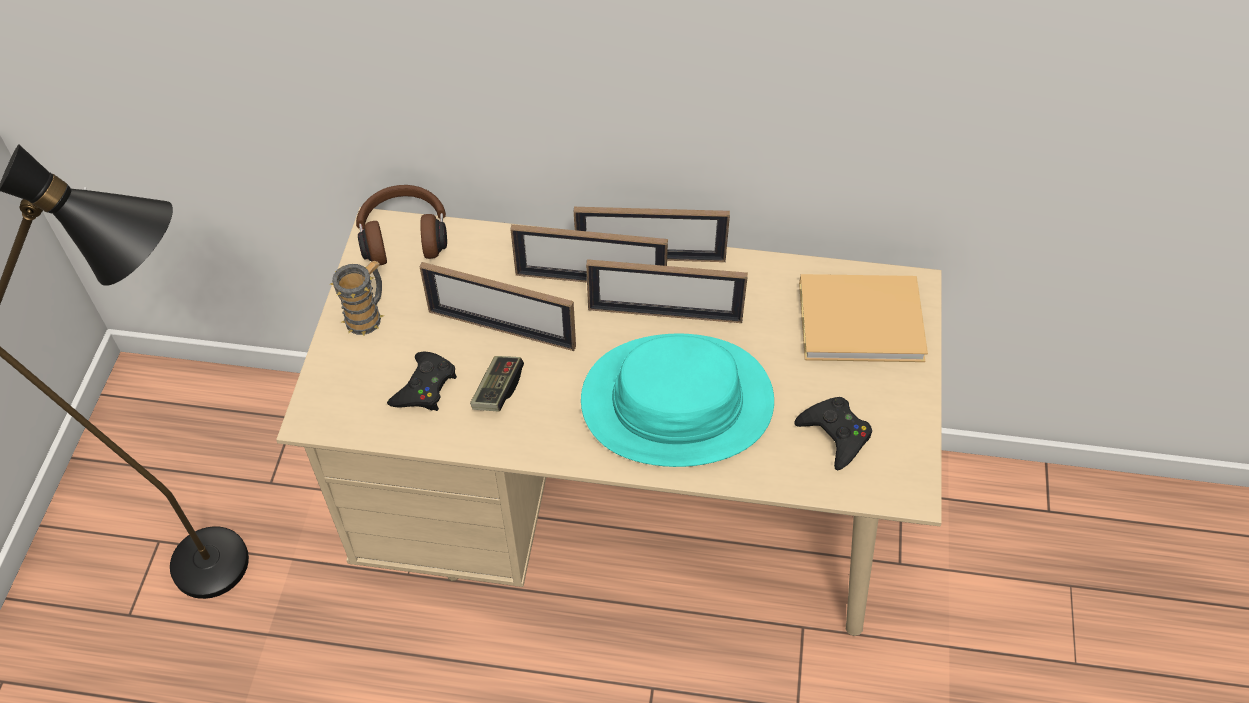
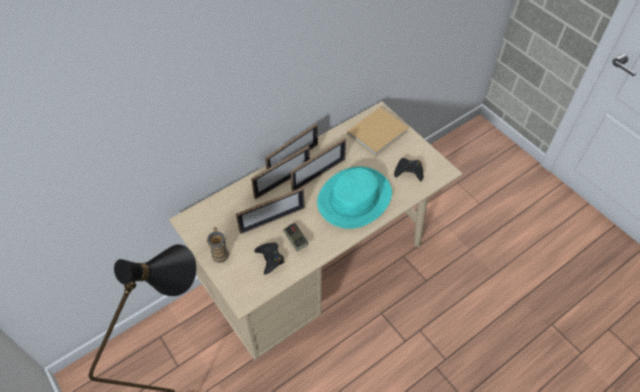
camera: 45 degrees left, 0 degrees up
brown headphones [356,185,447,265] -> none

